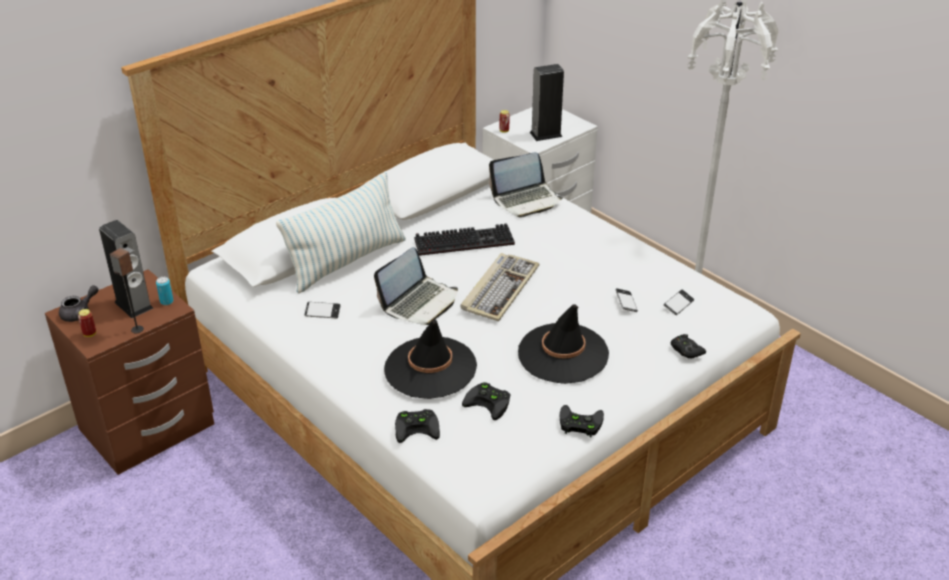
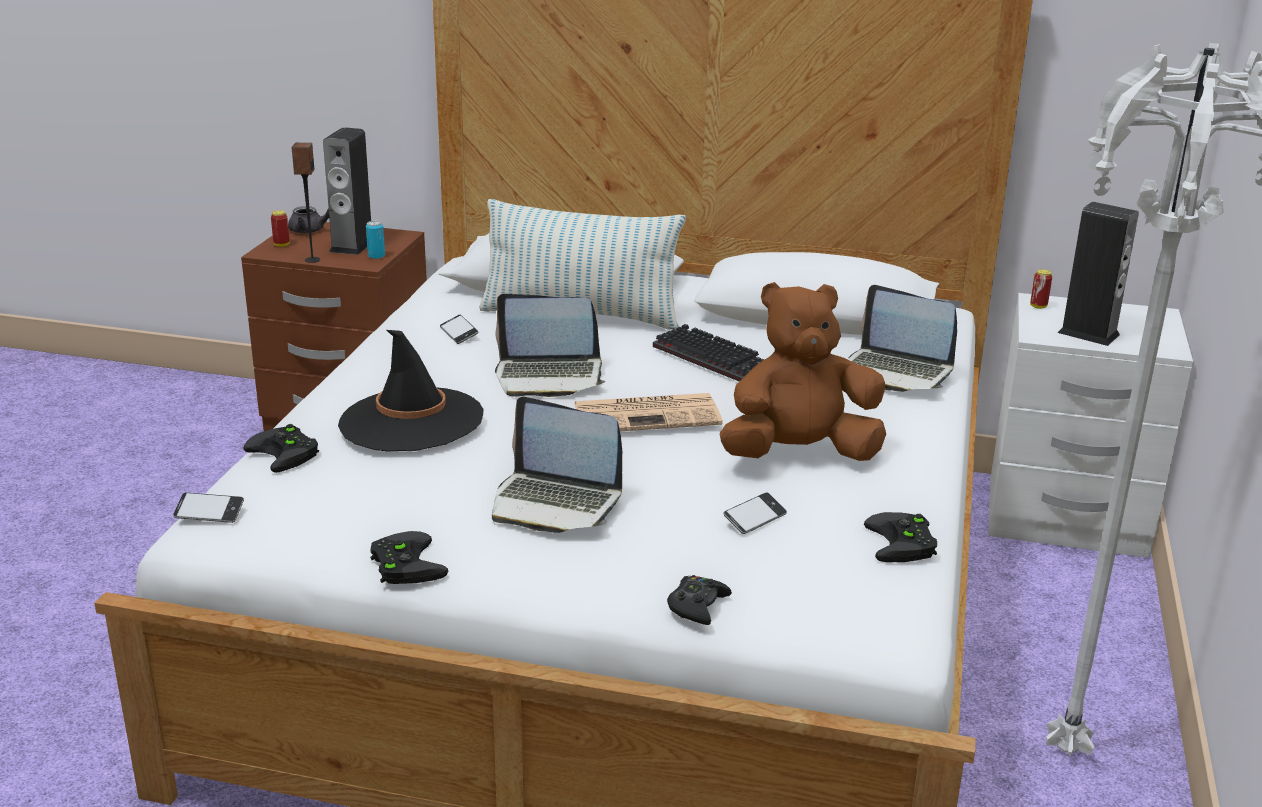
camera: 55 degrees right, 10 degrees down
keyboard [461,253,539,321] -> newspaper [574,393,723,431]
black game controller [462,382,510,420] -> black game controller moved to [864,512,937,562]
black hat [518,304,609,384] -> laptop [492,397,622,533]
phone [664,290,694,315] -> phone moved to [173,492,244,523]
none -> brown plush toy [719,282,886,461]

